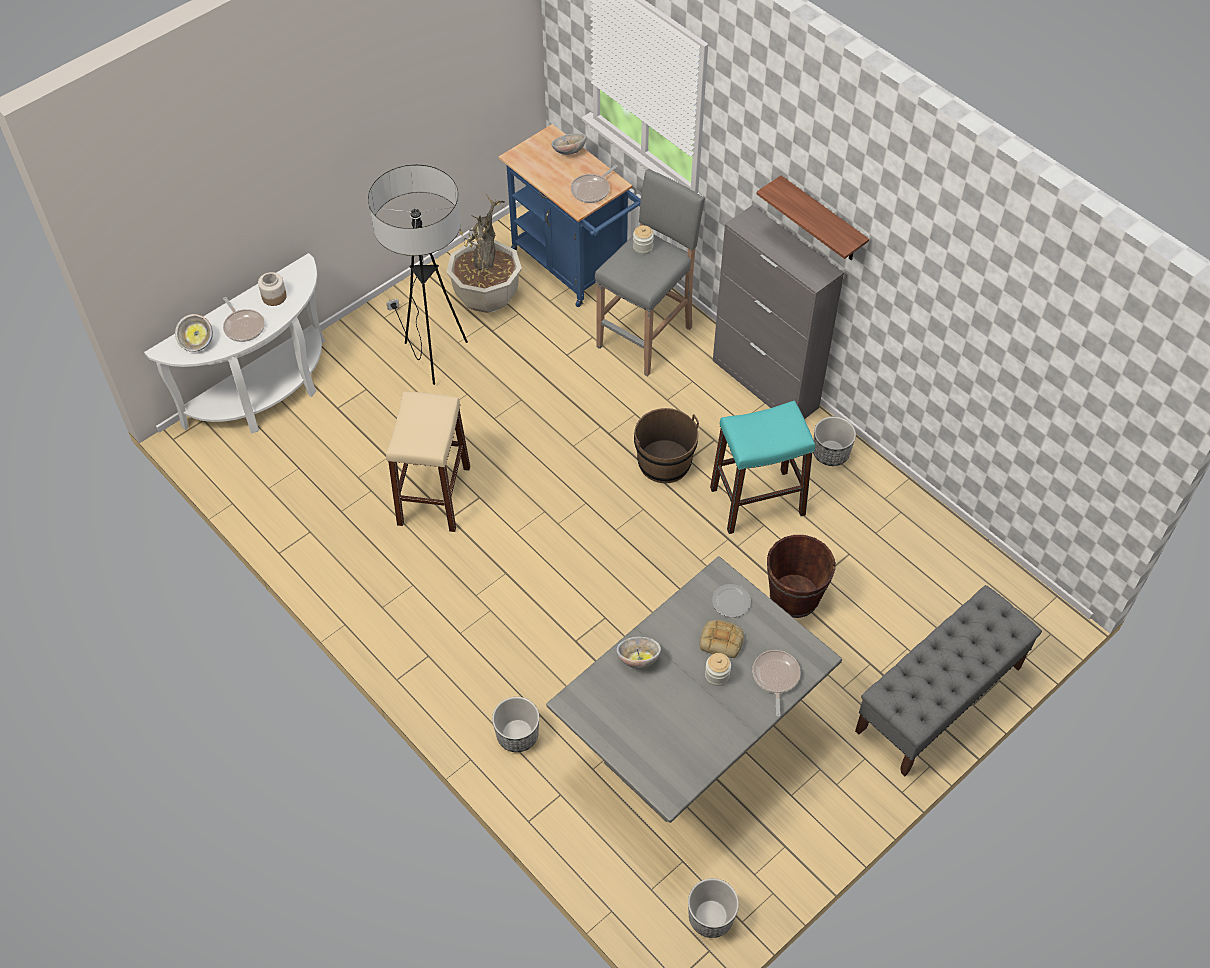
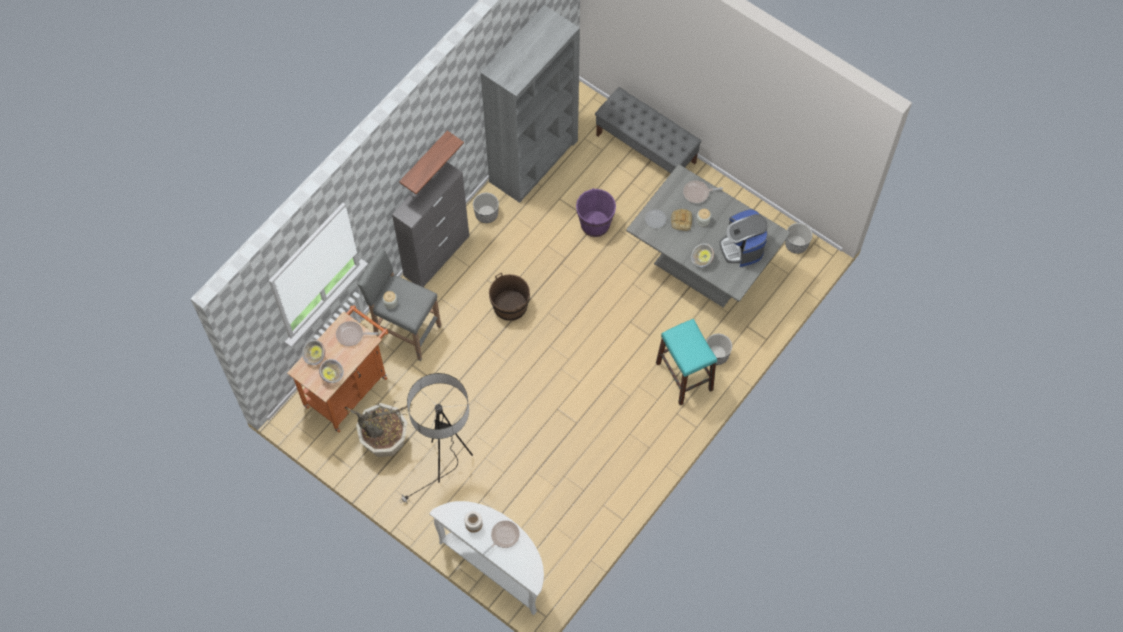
camera: 100 degrees left, 10 degrees up
bowl [175,314,213,352] -> bowl moved to [319,359,344,383]
beige stool [386,391,470,532] -> none
blue cart [499,124,641,307] -> orange cart [287,305,388,432]
frying pan [571,165,618,203] -> frying pan turned 150 degrees clockwise [336,321,378,346]
turquoise stool [710,401,815,534] -> turquoise stool moved to [656,319,717,405]
brown bucket [767,535,836,618] -> purple bucket [576,188,616,237]
none -> grey bookcase [480,5,580,203]
none -> coffee machine [719,209,768,267]

